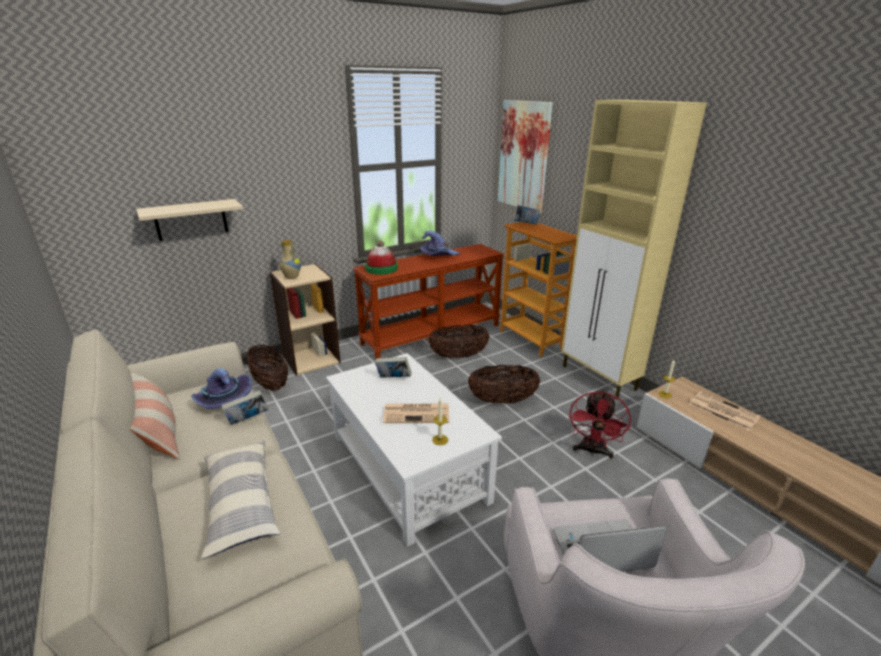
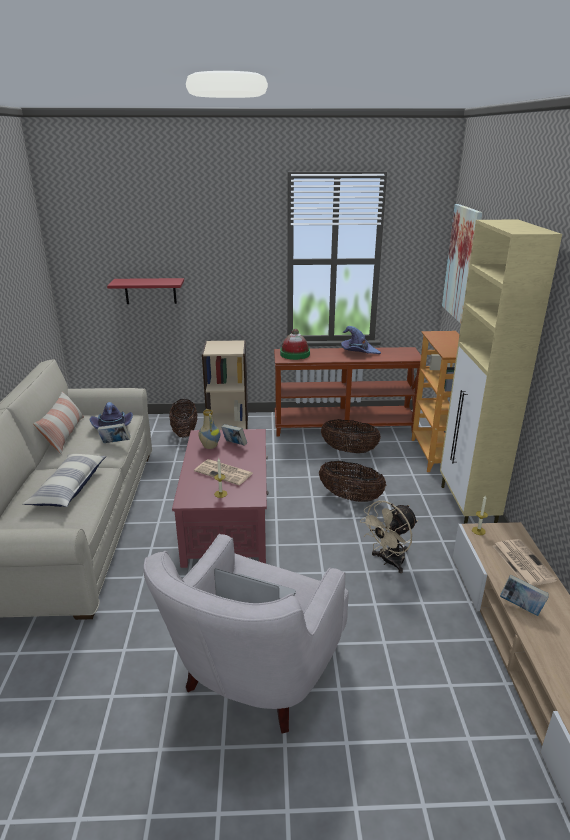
camera: 30 degrees right, 0 degrees up
beige shelf [136,199,243,241] -> red shelf [107,278,184,304]
vase [279,240,301,279] -> vase moved to [198,409,220,449]
white coffee table [326,353,502,547] -> red coffee table [172,429,268,568]
book [514,205,540,225] -> book moved to [500,575,549,616]
red fan [569,390,631,459] -> beige fan [360,501,418,573]

